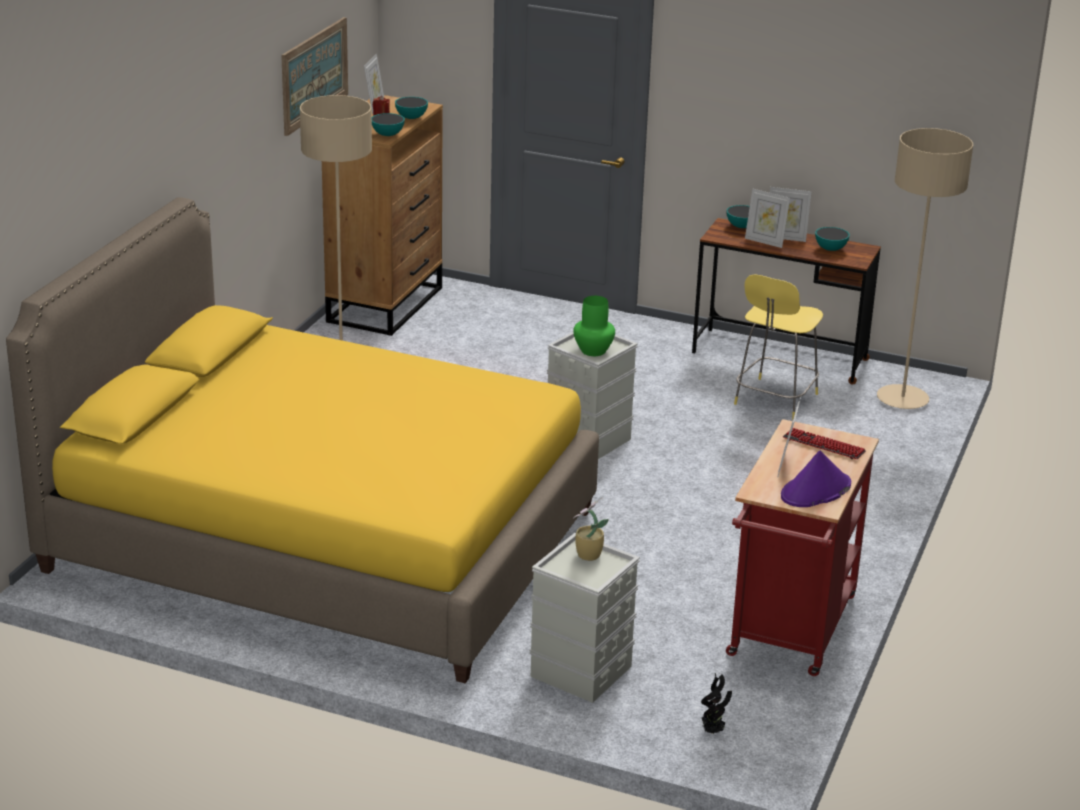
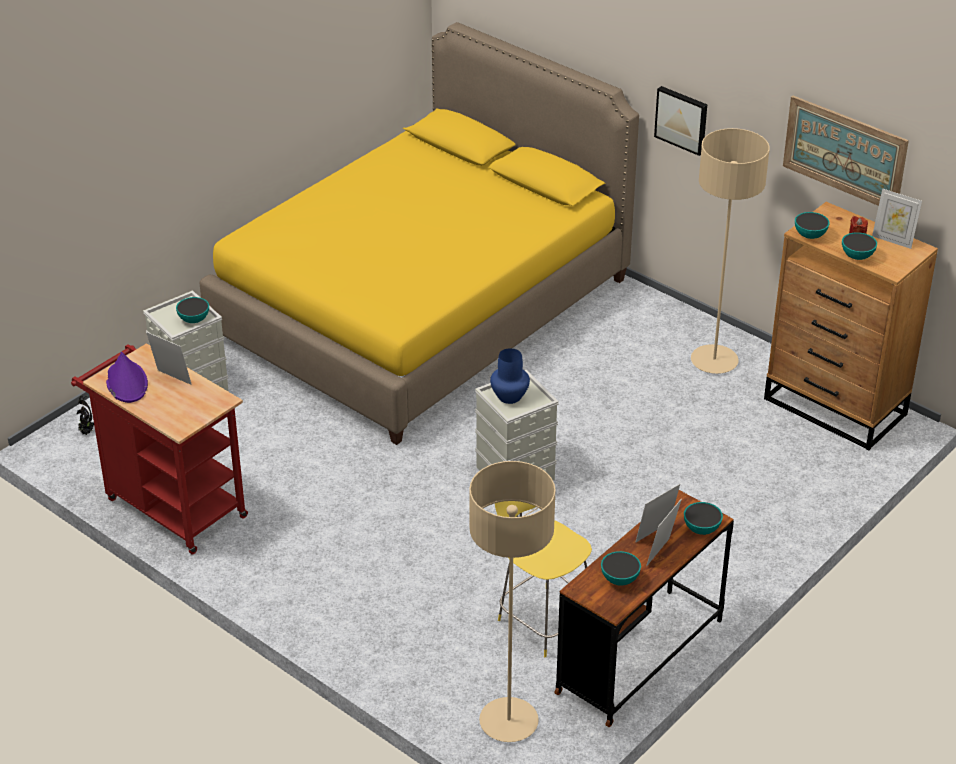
camera: 110 degrees right, 10 degrees up
green vase [573,296,615,356] -> blue vase [490,348,530,404]
potted plant [573,497,609,561] -> bowl [176,297,209,323]
keyboard [783,428,866,459] -> none
none -> picture [654,86,707,156]

